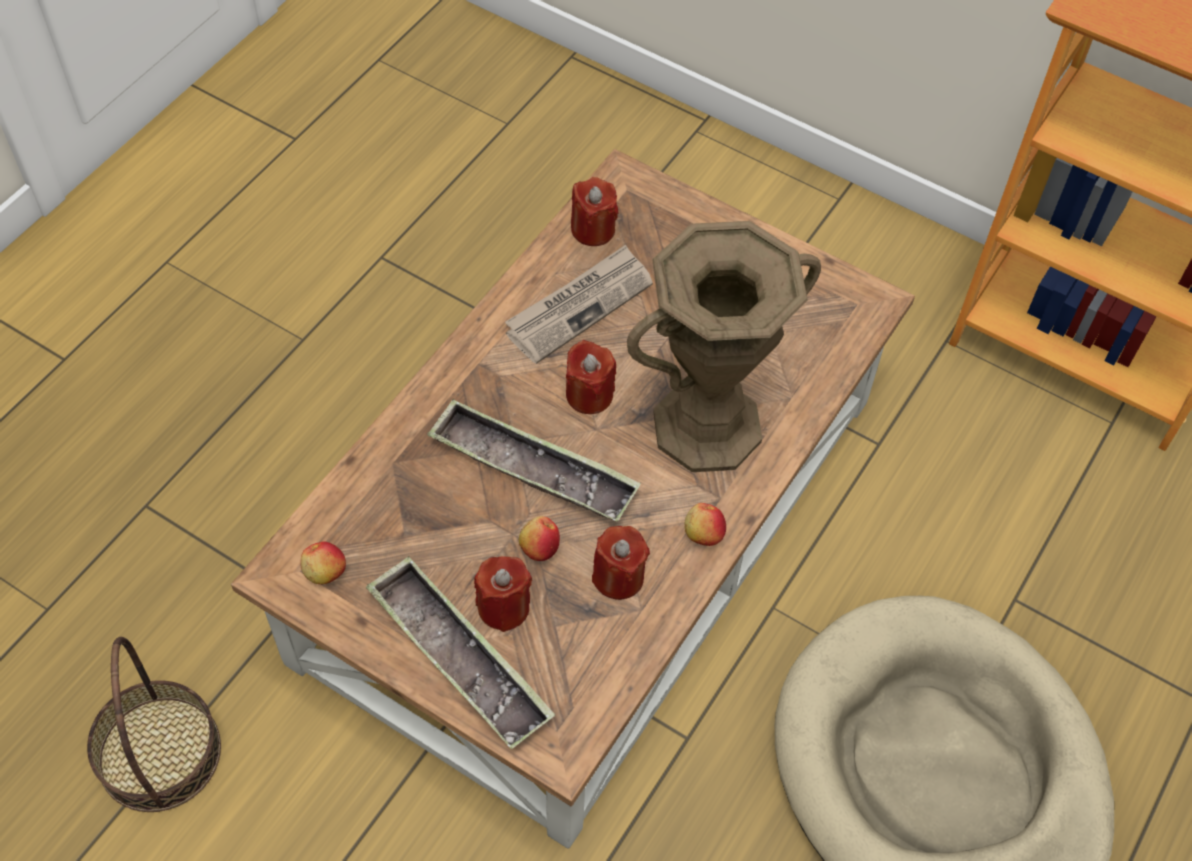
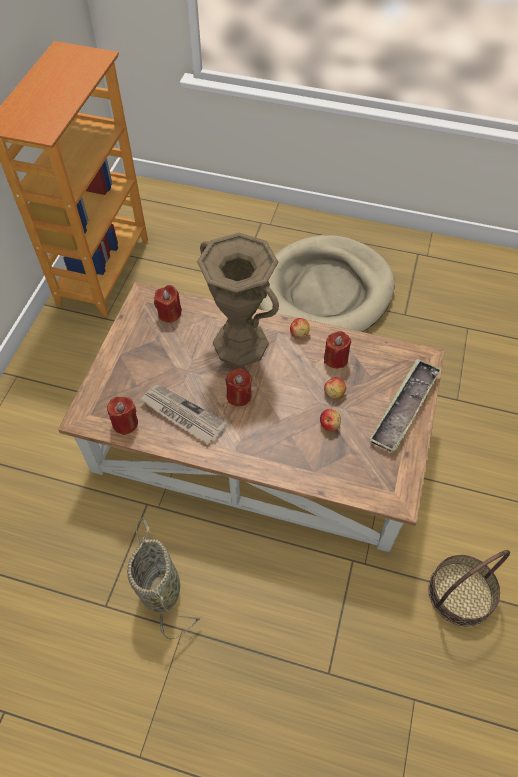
camera: 105 degrees left, 0 degrees up
apple [301,541,346,584] -> apple moved to [320,409,341,431]
tray [427,399,641,522] -> none
red candle [474,556,532,632] -> red candle moved to [154,285,182,323]
none -> basket [127,517,202,640]

